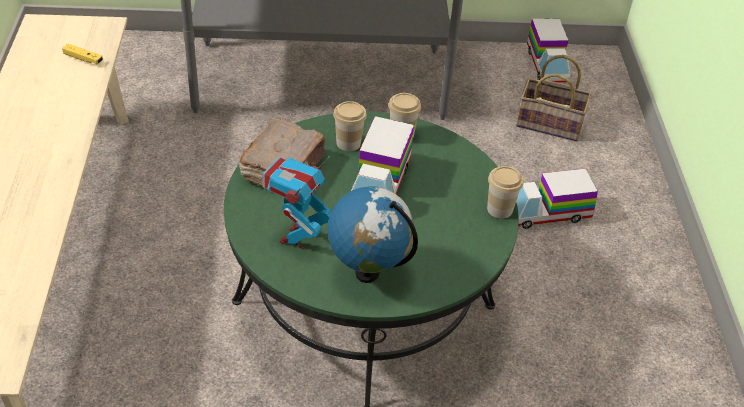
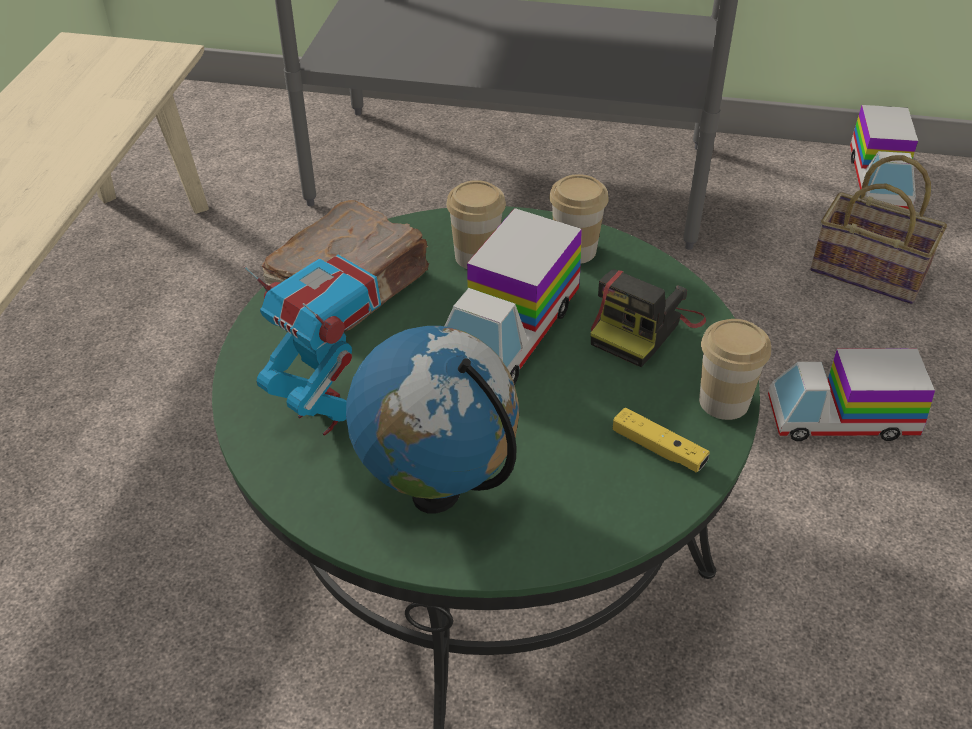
camera: 15 degrees right, 0 degrees up
yellow game controller [62,44,103,64] -> yellow game controller moved to [613,407,710,472]
toy robot [262,156,332,250] -> toy robot turned 90 degrees clockwise [244,255,381,436]
none -> camera [590,269,706,367]

